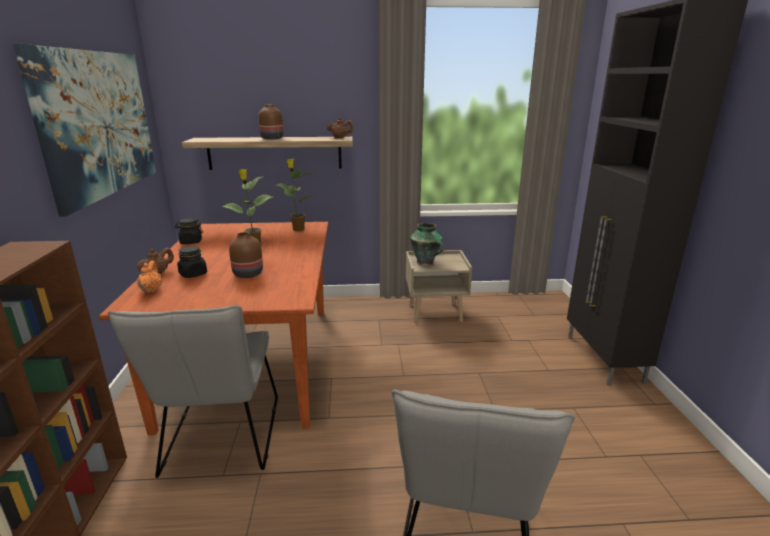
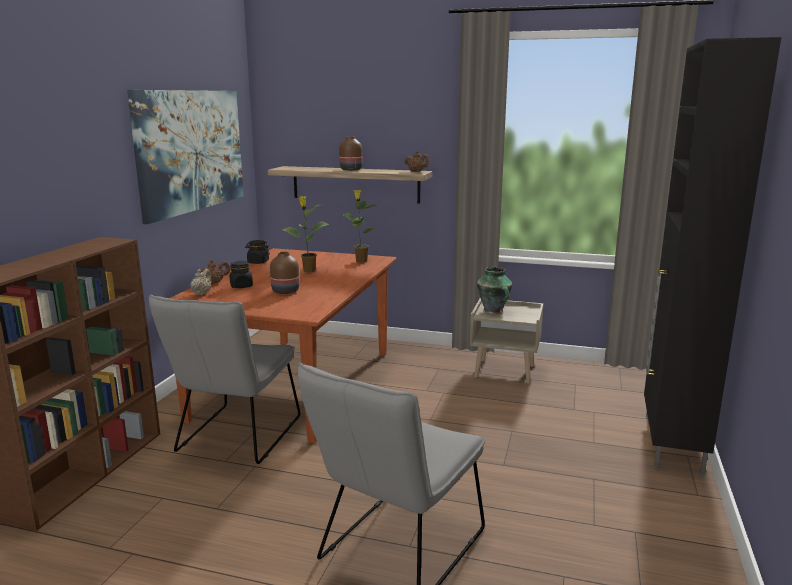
camera: 20 degrees right, 5 degrees down
orange teapot [137,261,163,293] -> beige teapot [190,269,211,295]

